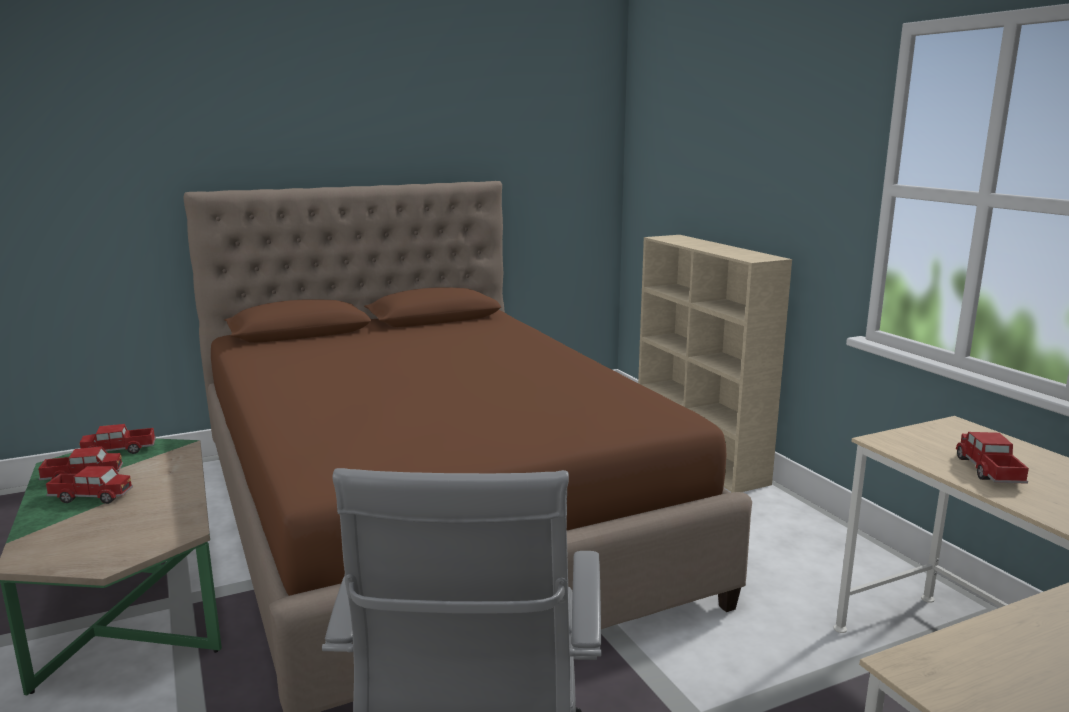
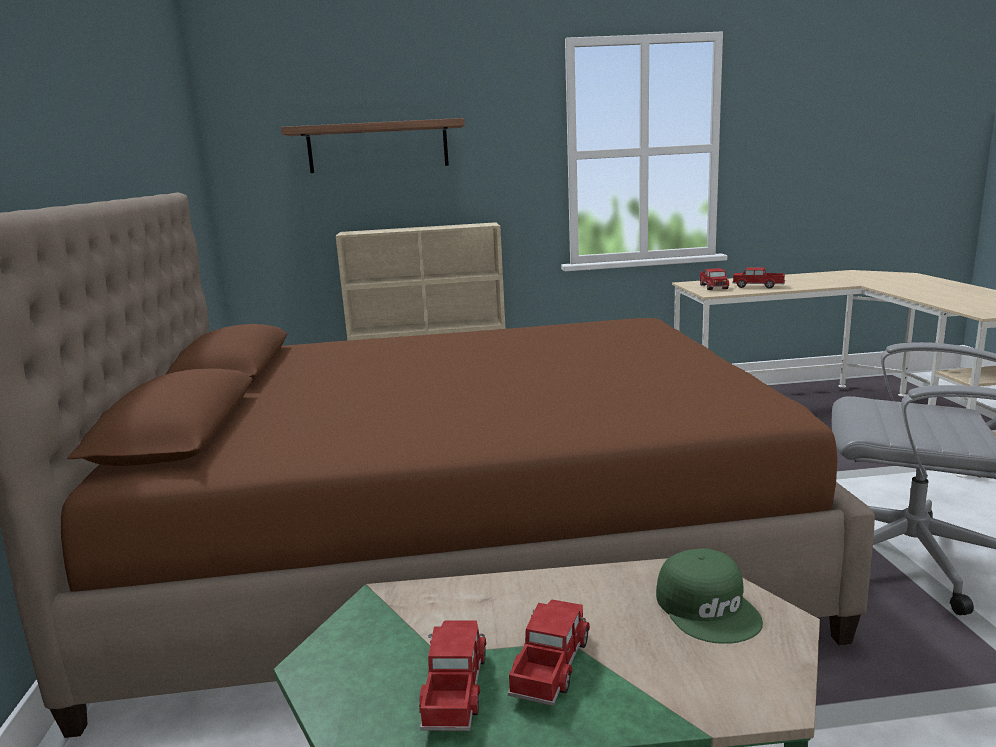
camera: 70 degrees left, 0 degrees up
toy truck [79,424,156,454] -> toy truck moved to [699,268,729,290]
none -> shelf [281,118,465,173]
none -> green cap [656,548,763,644]

